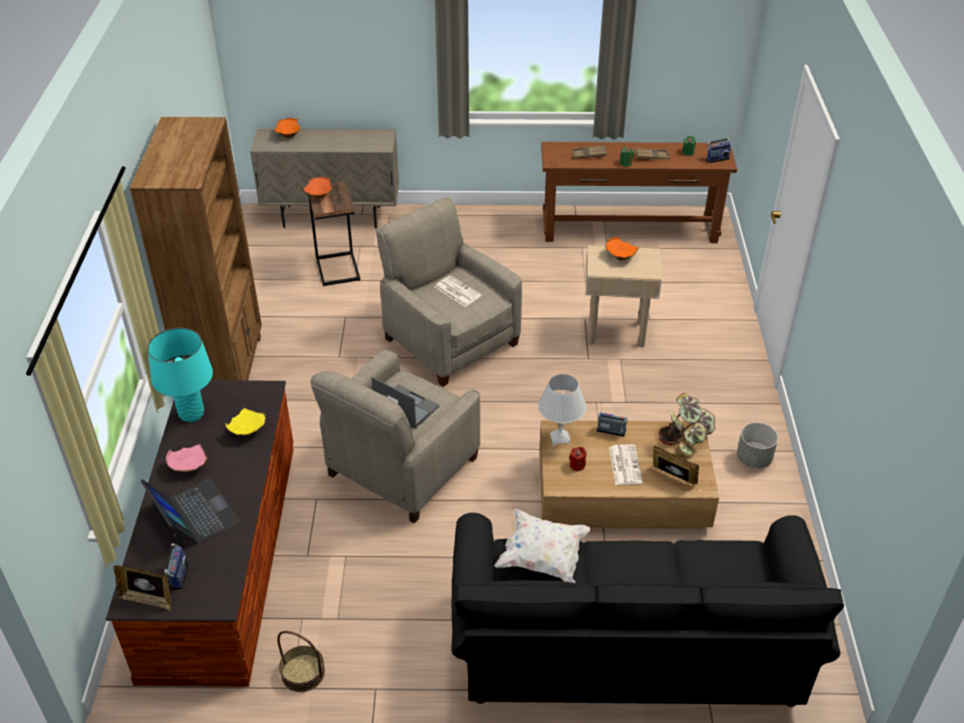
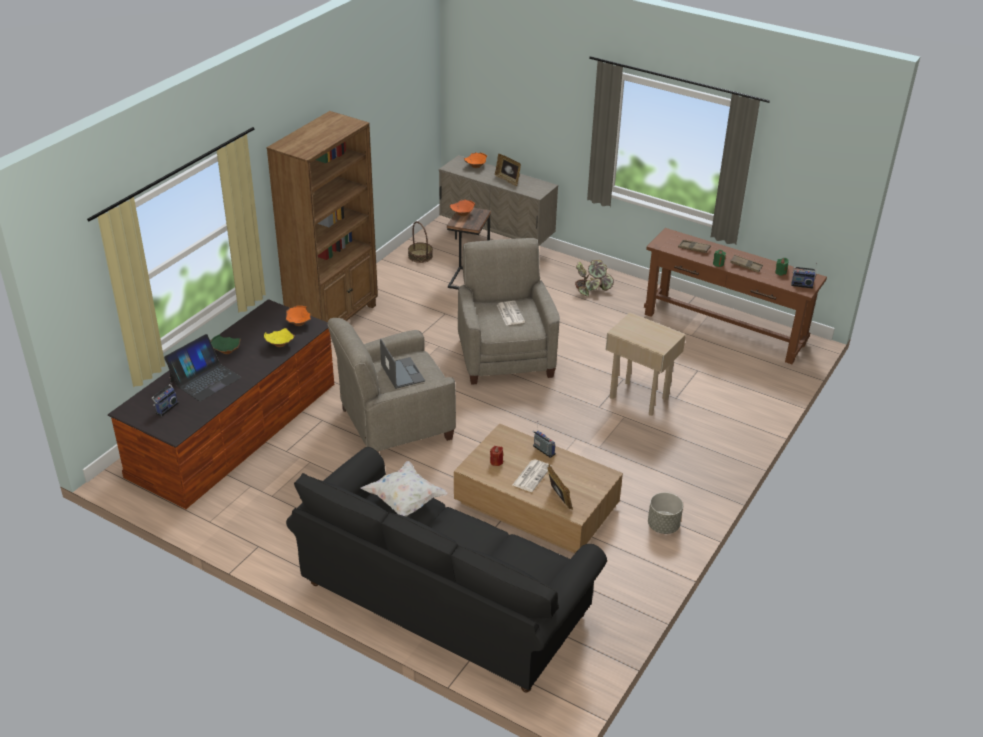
camera: 30 degrees right, 5 degrees down
picture frame [114,566,171,611] -> picture frame moved to [495,154,521,186]
laptop [141,479,241,549] -> laptop turned 45 degrees clockwise [164,334,241,401]
turquoise table lamp [147,328,213,422] -> none
pink bowl [166,444,208,472] -> green bowl [211,334,241,354]
basket [277,631,325,692] -> basket moved to [408,221,433,263]
white table lamp [538,374,586,446] -> none
orange bowl [605,237,639,261] -> orange bowl moved to [286,306,311,326]
potted plant [658,393,715,455] -> potted plant moved to [575,260,614,297]

